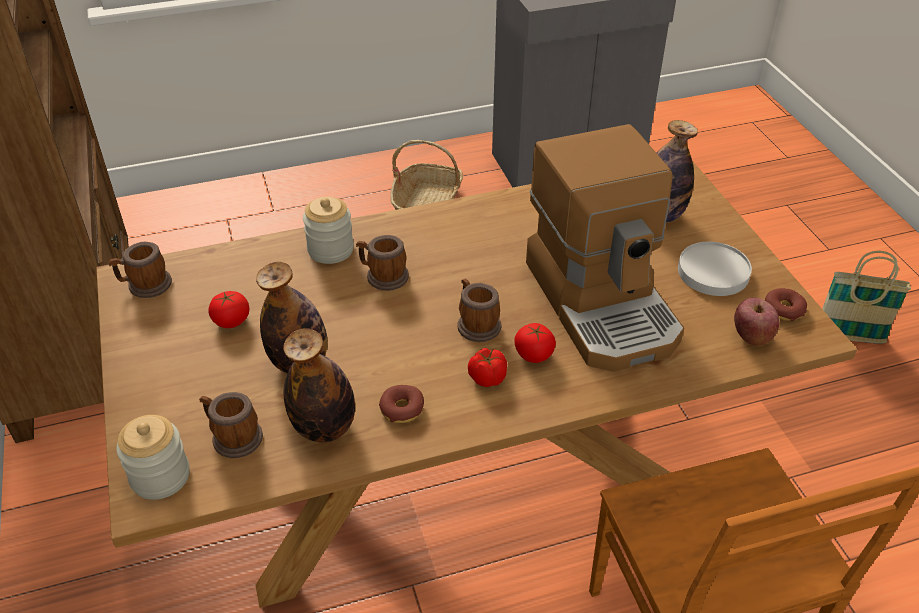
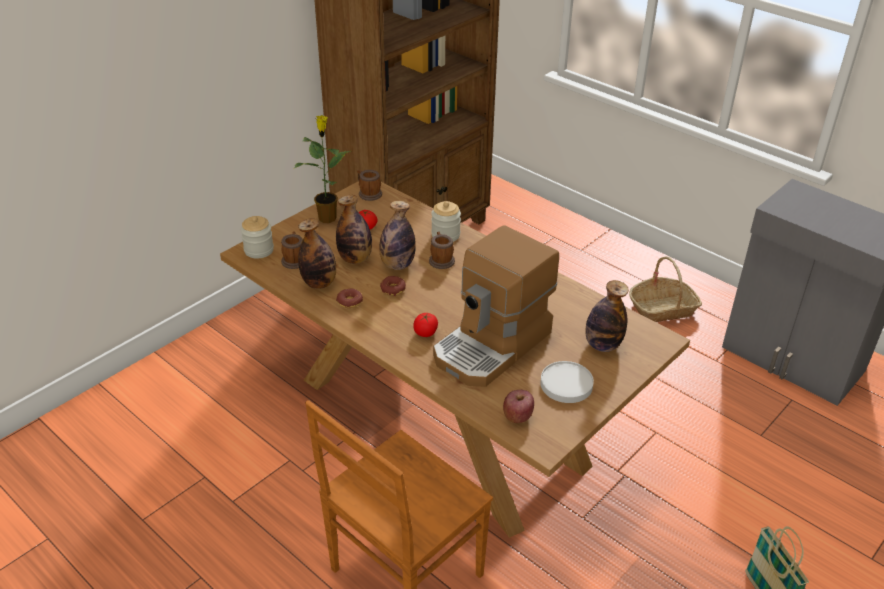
camera: 60 degrees right, 5 degrees down
mug [457,278,501,342] -> none
tomato [468,348,507,387] -> none
donut [765,288,807,321] -> donut moved to [380,276,406,296]
none -> potted plant [294,115,351,223]
none -> bottle [379,201,416,270]

